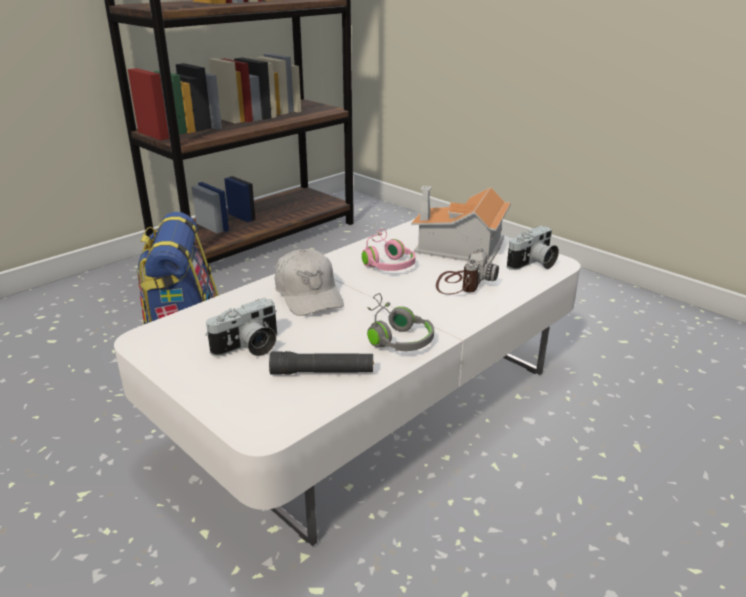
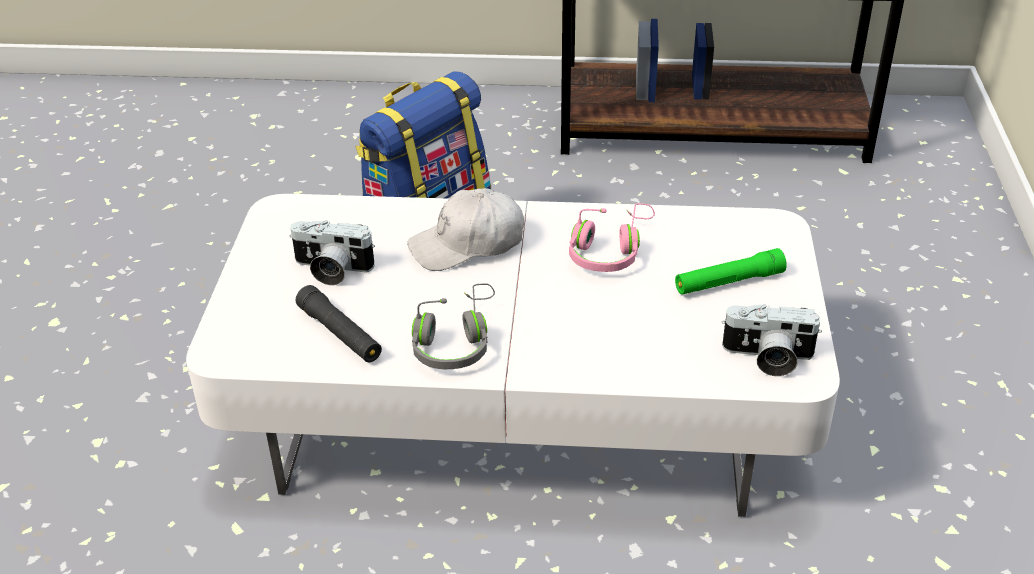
camera: 50 degrees right, 10 degrees up
white cap [275,249,344,316] -> white cap turned 45 degrees clockwise [407,188,524,271]
toy house [411,186,511,263] -> green flashlight [675,248,787,295]
camera [436,248,499,295] -> none

